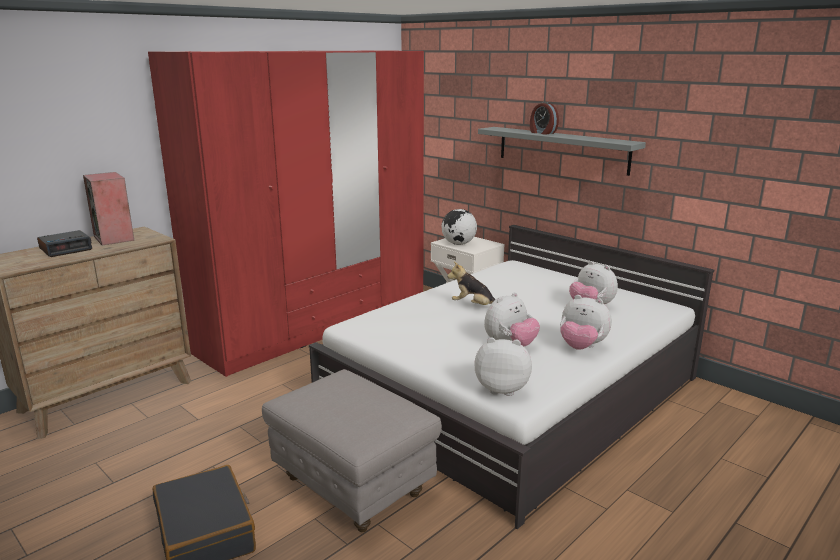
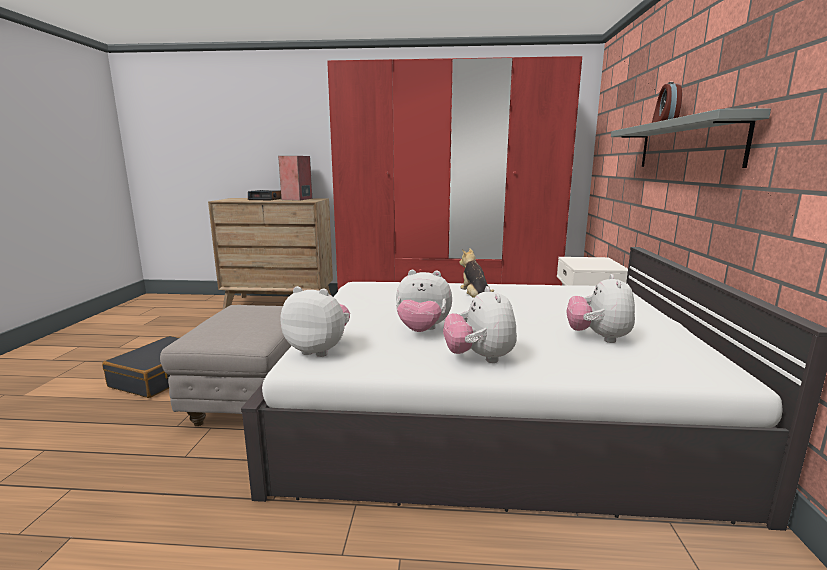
camera: 50 degrees right, 5 degrees down
globe [442,209,477,245] -> none
plush toy [474,337,532,396] -> plush toy turned 45 degrees counterclockwise [281,286,350,357]

